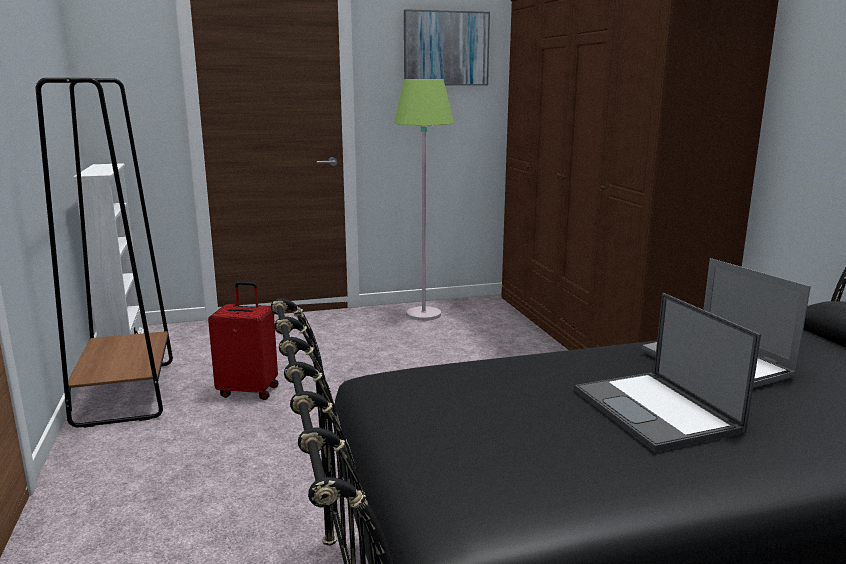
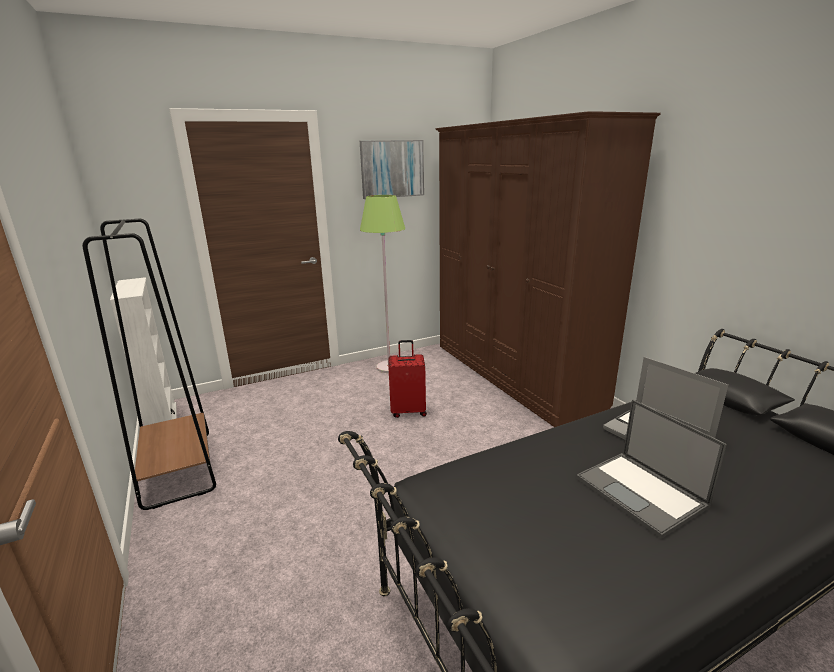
camera: 10 degrees left, 5 degrees up
red suitcase [208,282,279,400] -> red suitcase moved to [389,340,427,418]

